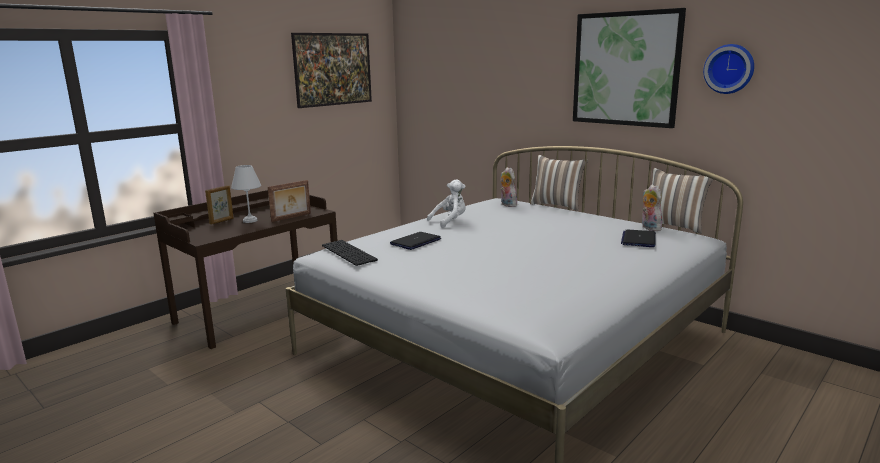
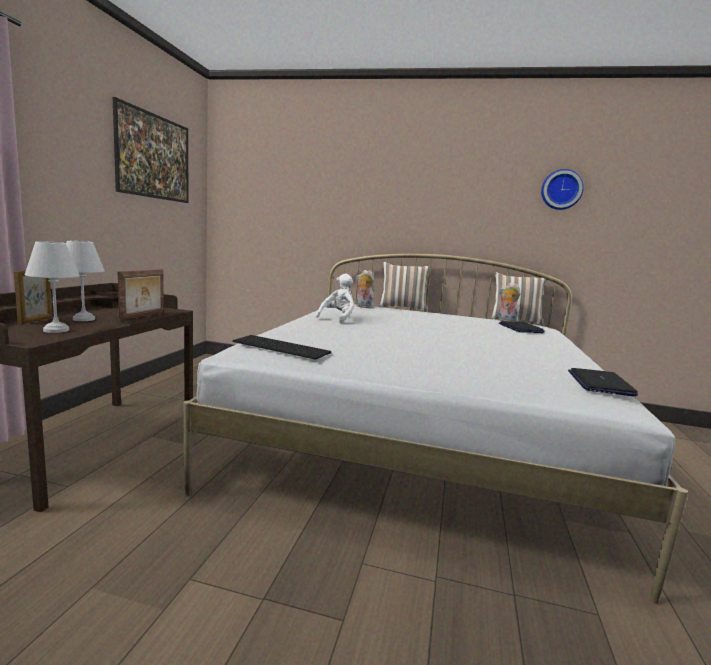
camera: 30 degrees left, 5 degrees down
laptop [390,232,441,250] -> laptop moved to [568,368,638,396]
picture [573,8,686,128] -> none
none -> white table lamp [25,241,80,333]

